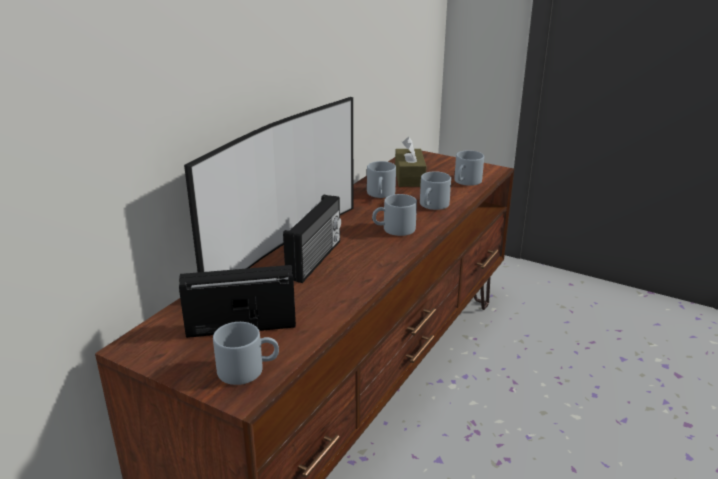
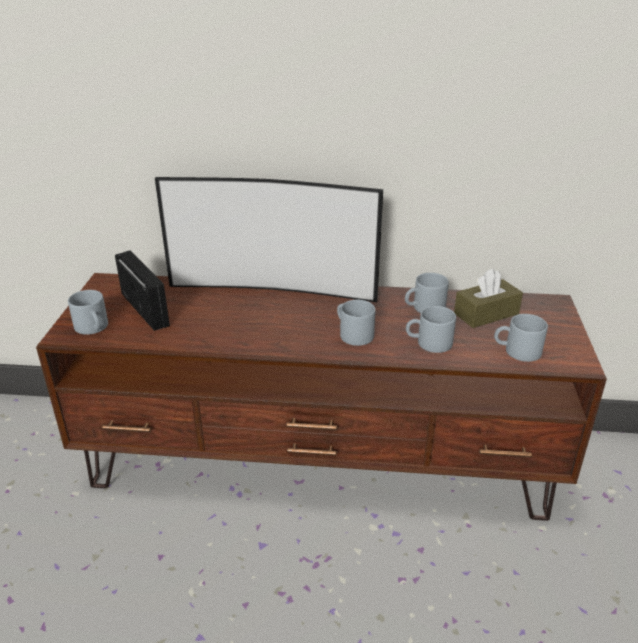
camera: 65 degrees right, 5 degrees up
radio [283,195,341,283] -> none

